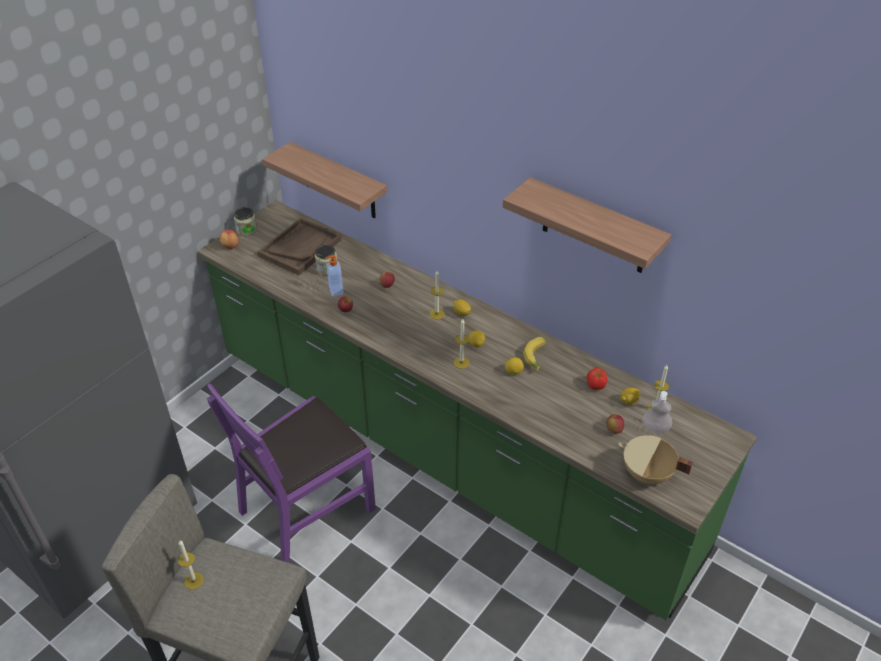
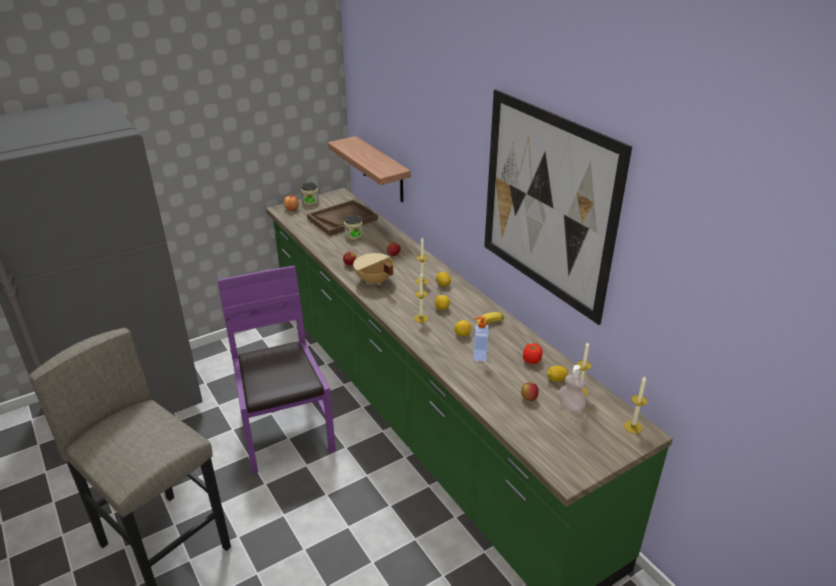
camera: 20 degrees right, 10 degrees down
candle [178,541,204,590] -> candle moved to [624,376,647,434]
purple chair [207,383,376,563] -> purple chair turned 90 degrees clockwise [217,265,336,474]
soap dispenser [325,255,344,296] -> soap dispenser moved to [474,317,488,361]
shelf [503,177,671,273] -> picture [484,89,632,325]
beige cooking pot [619,435,693,484] -> beige cooking pot moved to [353,253,394,285]

